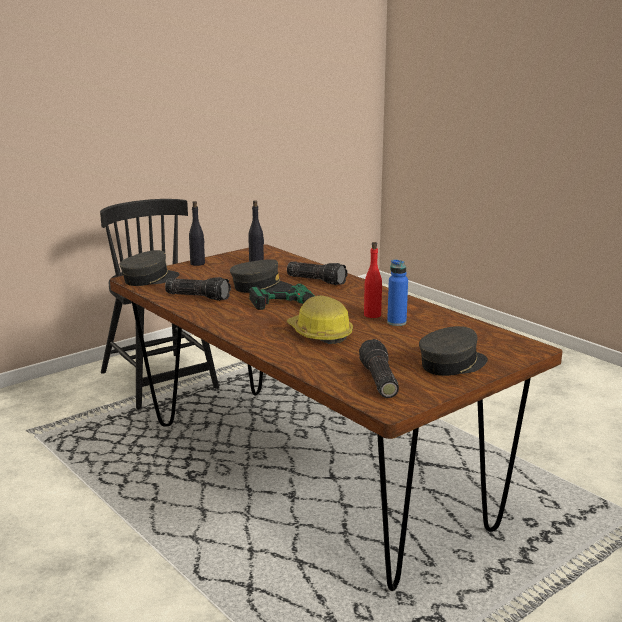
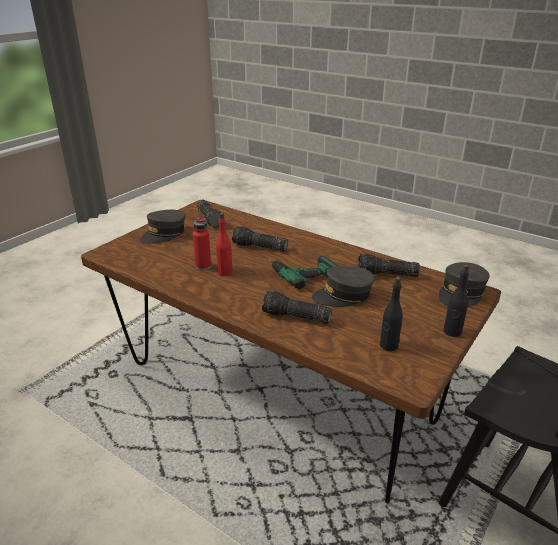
camera: 165 degrees right, 10 degrees up
hard hat [287,295,353,344] -> flashlight [232,226,288,251]
blue bottle [387,259,408,326] -> red bottle [193,217,211,270]

